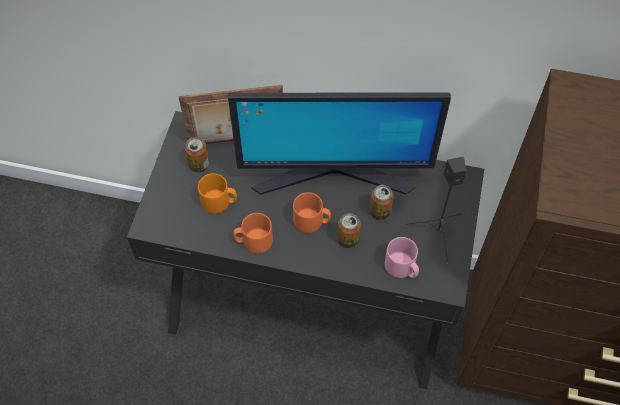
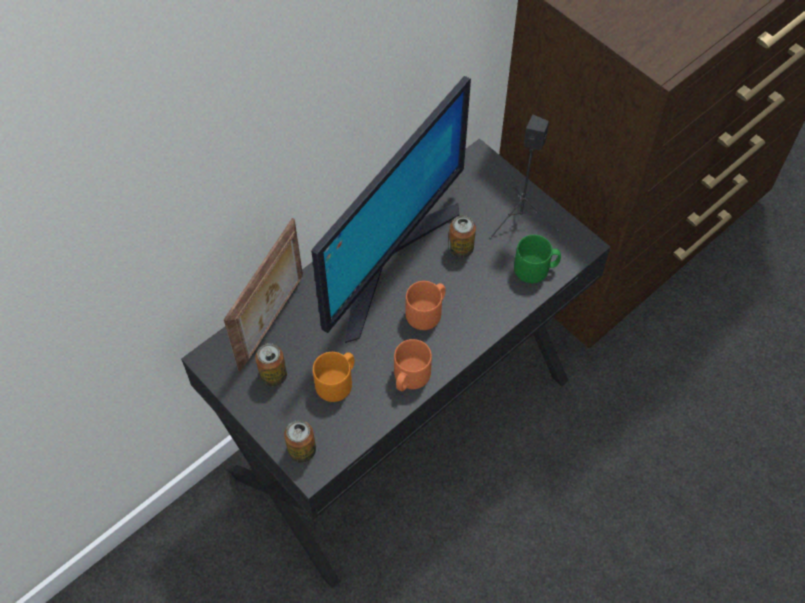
camera: 55 degrees left, 0 degrees up
can [337,213,361,248] -> can moved to [284,420,316,463]
pink mug [385,237,419,278] -> green mug [514,235,561,283]

